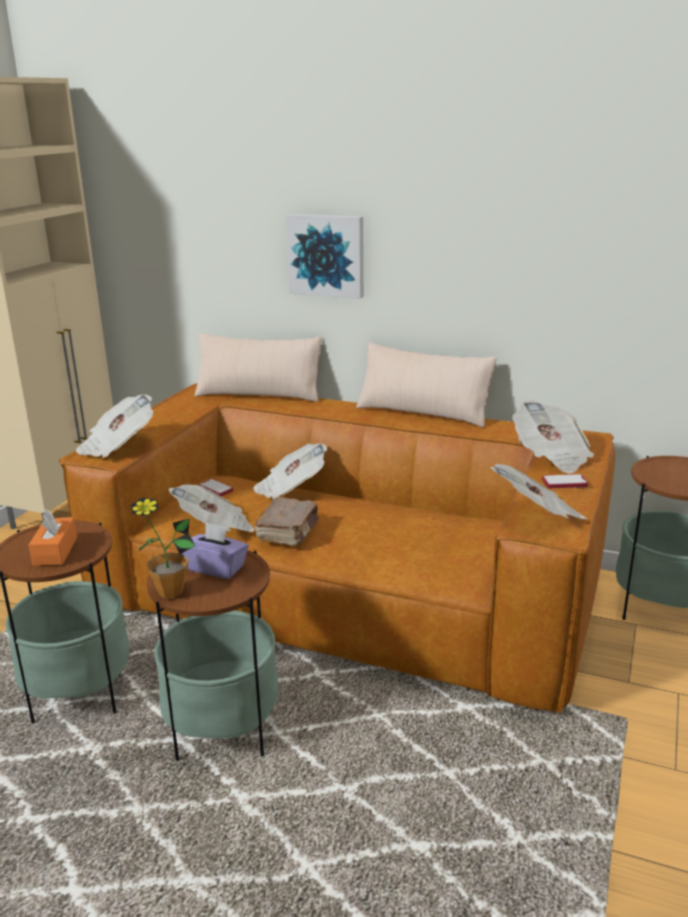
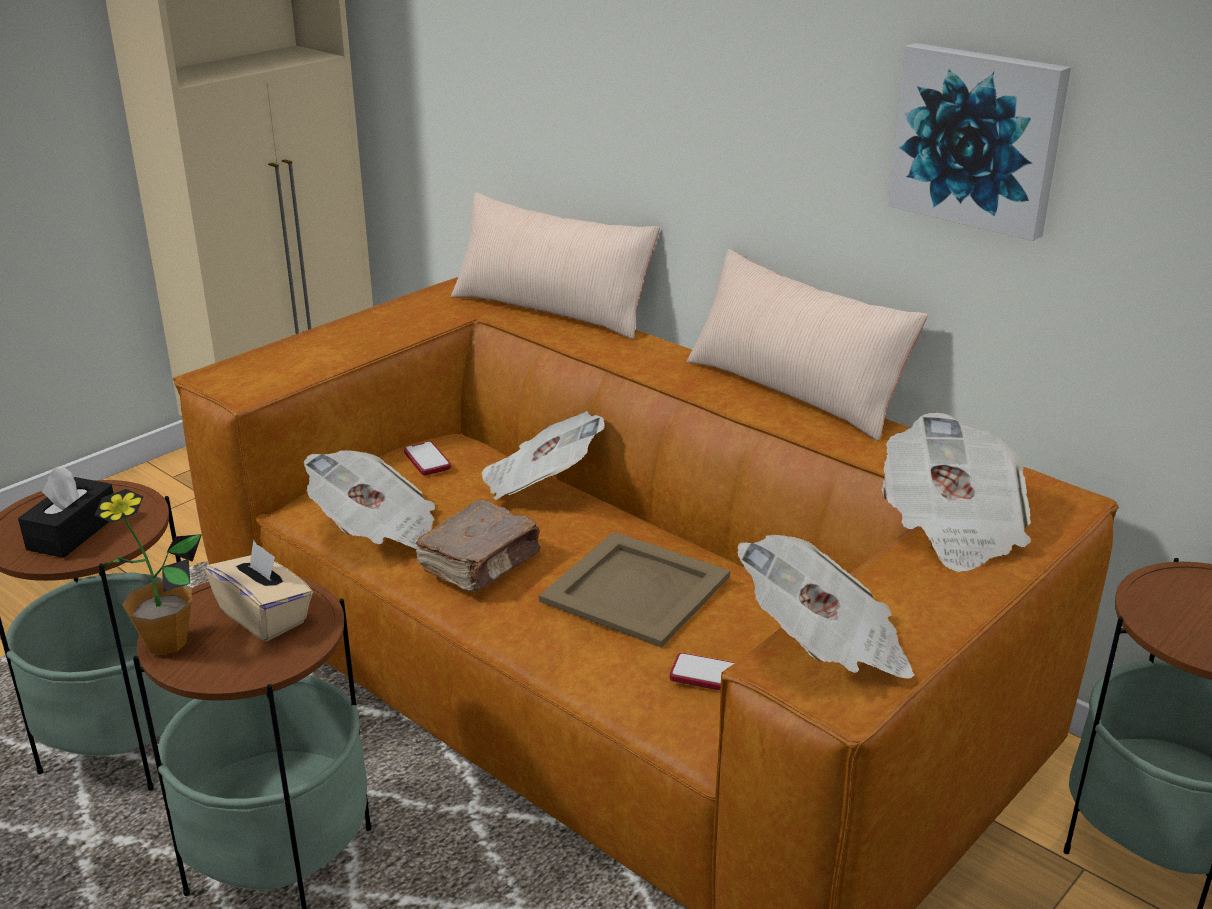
camera: 20 degrees right, 5 degrees up
orange tissue box [29,509,77,566] -> black tissue box [18,467,113,558]
newspaper [76,394,154,458] -> none
purple tissue box [182,522,249,579] -> beige tissue box [205,540,313,641]
picture [286,214,364,299] -> picture moved to [888,43,1071,241]
phone [542,474,588,488] -> phone moved to [670,653,735,691]
none -> beige tray [539,532,730,647]

